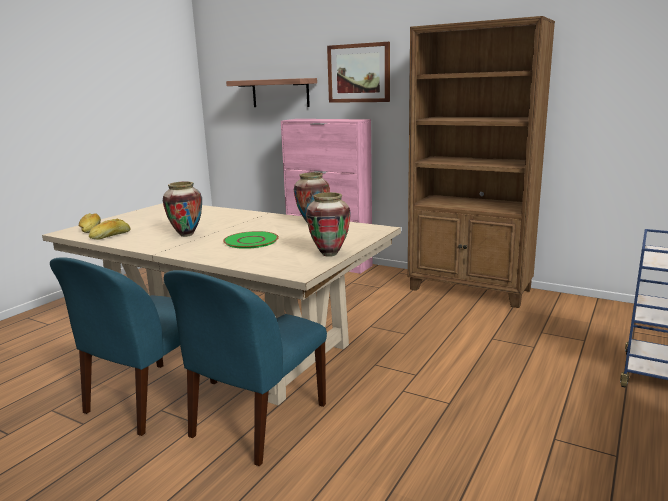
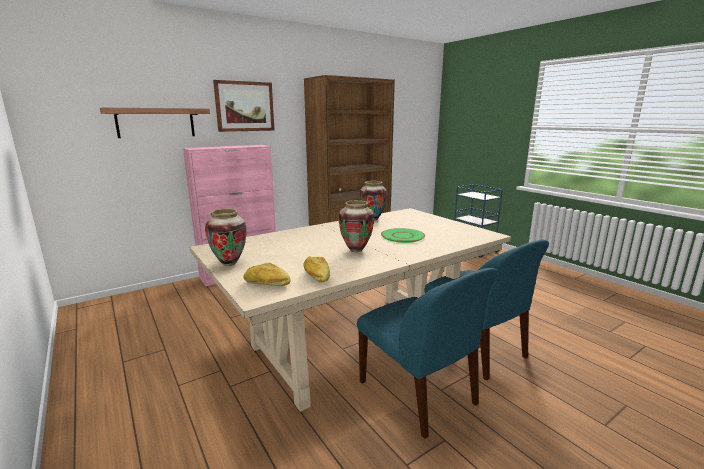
camera: 65 degrees left, 0 degrees up
vase [306,192,351,257] -> vase moved to [205,209,247,266]

